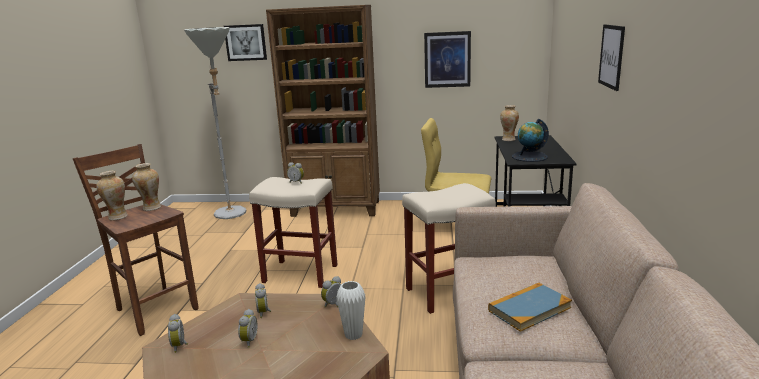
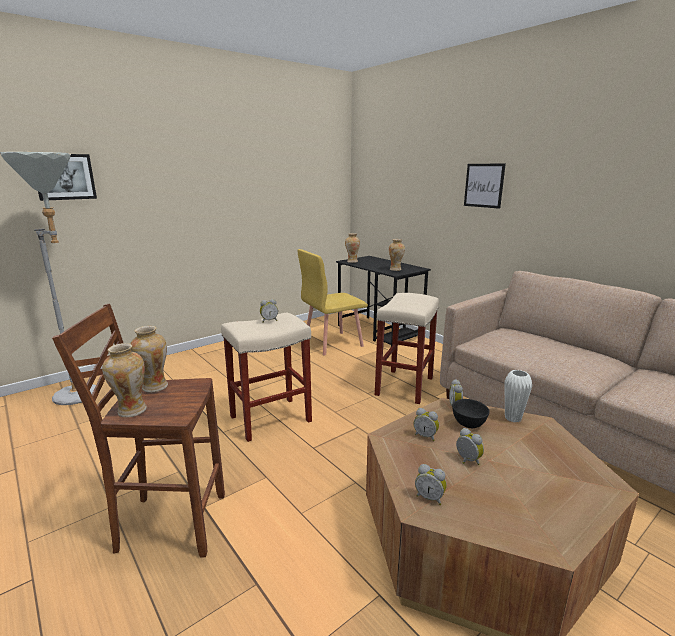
camera: 45 degrees left, 0 degrees up
brown bookcase [266,5,380,217] -> none
picture [424,31,471,88] -> none
book [488,283,572,332] -> none
globe [512,119,549,162] -> vase [389,239,405,271]
none -> black bowl [452,399,489,428]

